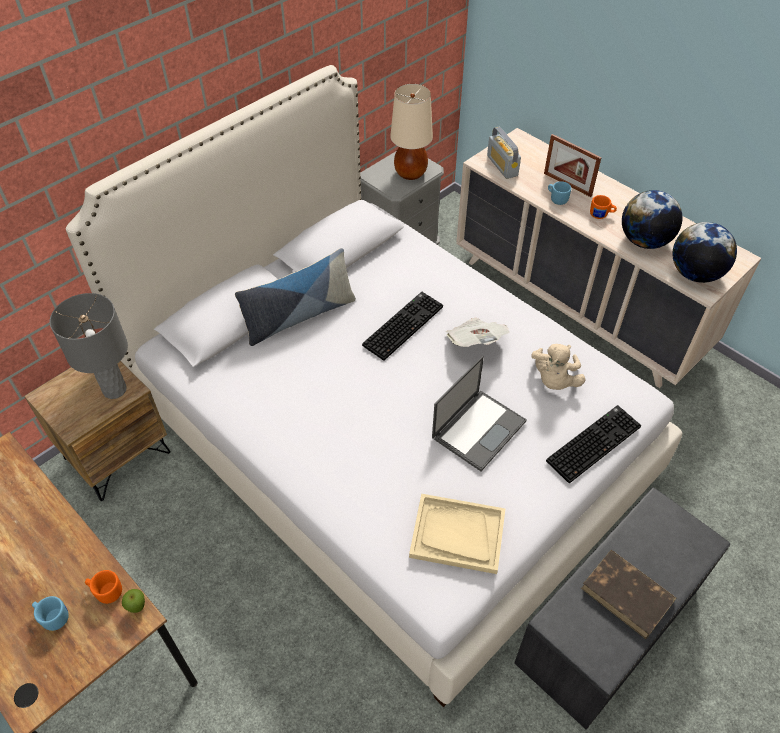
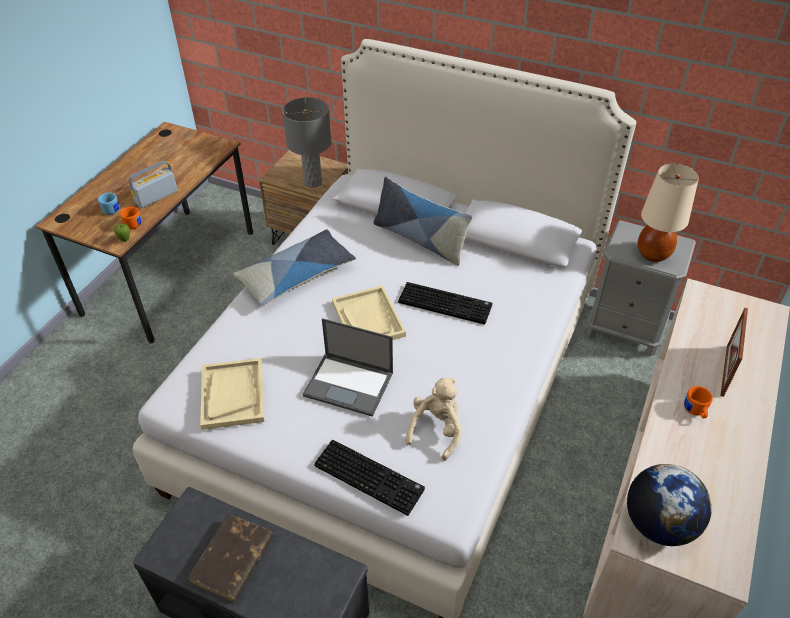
camera: 70 degrees right, 5 degrees down
newspaper [446,318,510,347] -> none
radio [487,127,521,179] -> radio moved to [129,161,178,208]
beige plush toy [531,344,585,390] -> beige plush toy turned 120 degrees clockwise [405,378,462,461]
blue mug [548,181,571,205] -> none
globe [622,190,682,249] -> none
none -> pillow [233,230,356,306]
none -> beige tray [332,285,406,340]

